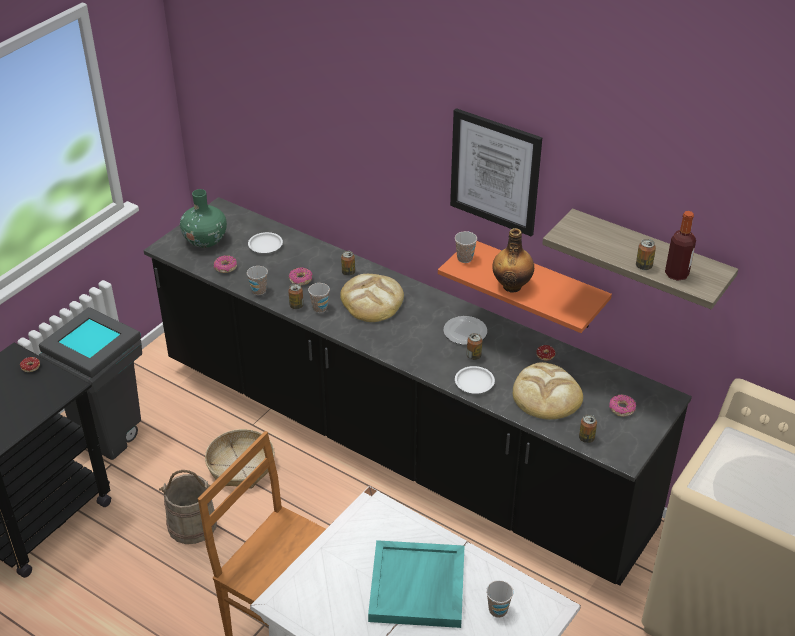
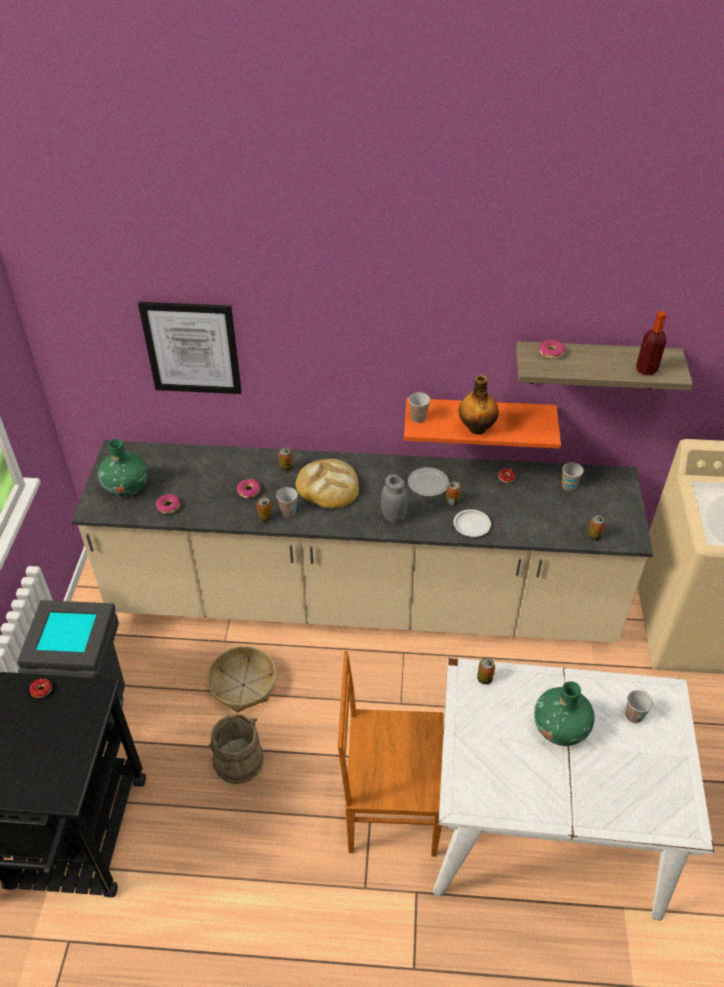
camera: 30 degrees left, 5 degrees up
black counter [144,197,692,586] -> beige counter [71,440,653,643]
cup [247,266,268,295] -> cup moved to [562,462,584,491]
white plate [248,232,283,253] -> none
turquoise tray [368,540,464,628] -> green vase [534,681,595,746]
picture [450,108,542,236] -> picture moved to [138,302,241,394]
bread [513,362,583,420] -> none
donut [609,394,636,417] -> donut moved to [539,339,566,359]
can [636,239,656,270] -> can moved to [477,658,495,685]
none -> grey jar [381,475,408,523]

